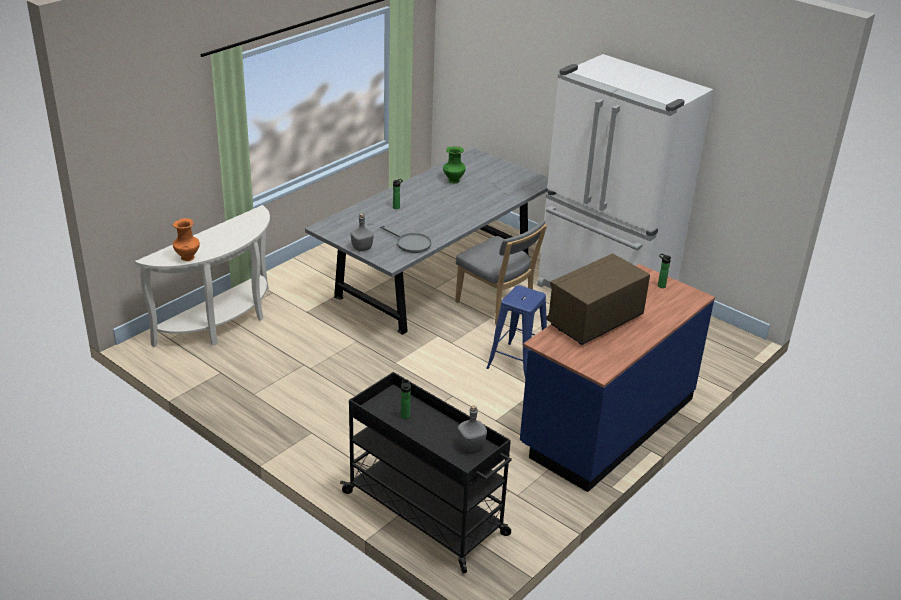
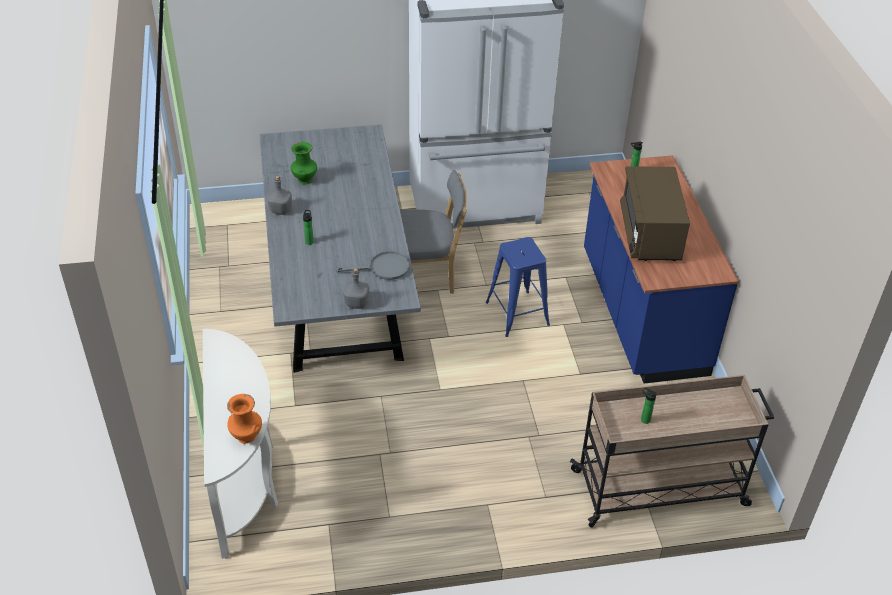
camera: 50 degrees left, 10 degrees up
black cart [340,372,512,574] -> beige cart [570,375,774,528]
grey bottle [458,405,487,451] -> grey bottle moved to [267,176,292,215]

